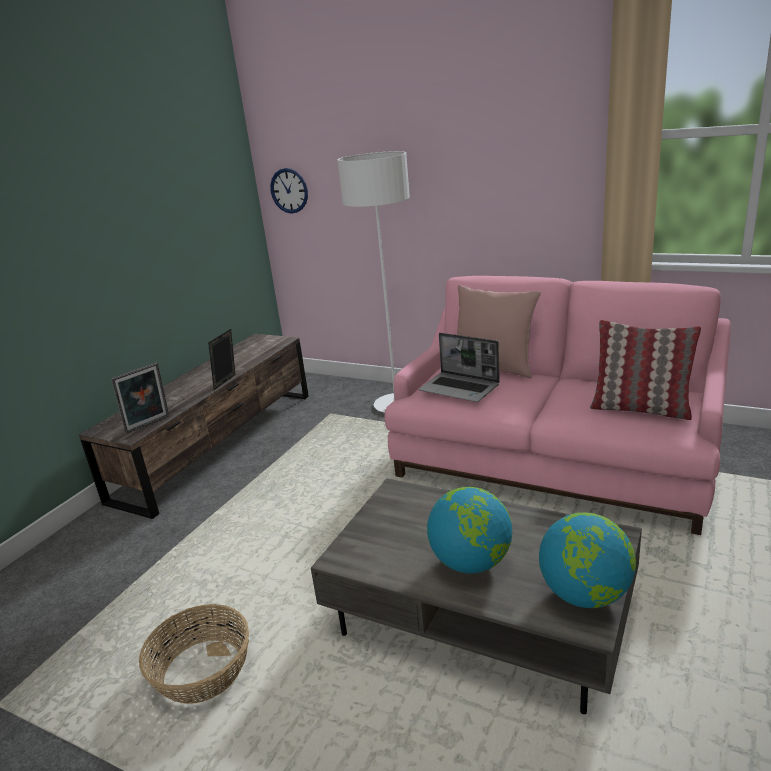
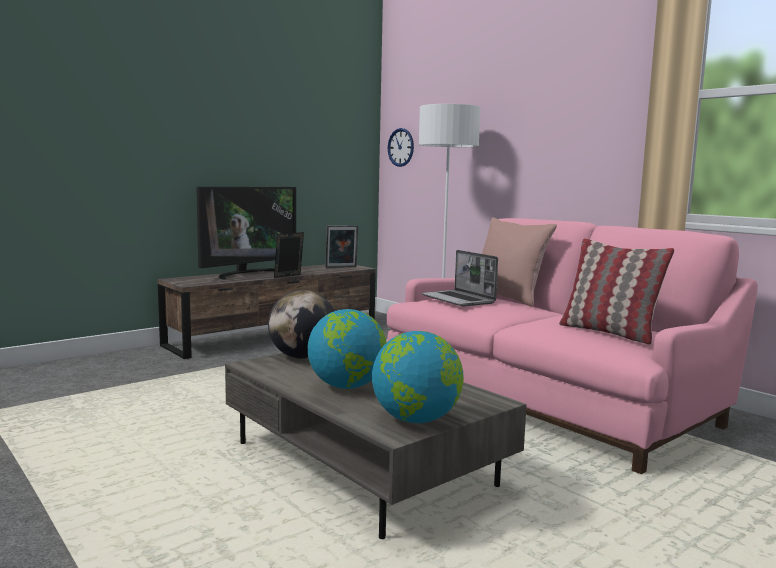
camera: 20 degrees right, 15 degrees down
picture frame [111,363,169,433] -> picture frame moved to [325,225,358,268]
basket [139,604,249,704] -> none
none -> television [196,187,296,280]
none -> globe [268,290,334,359]

